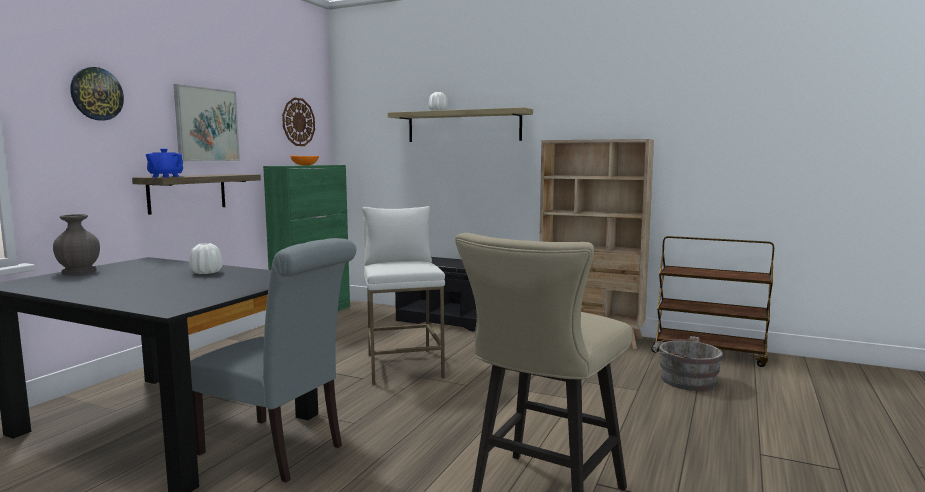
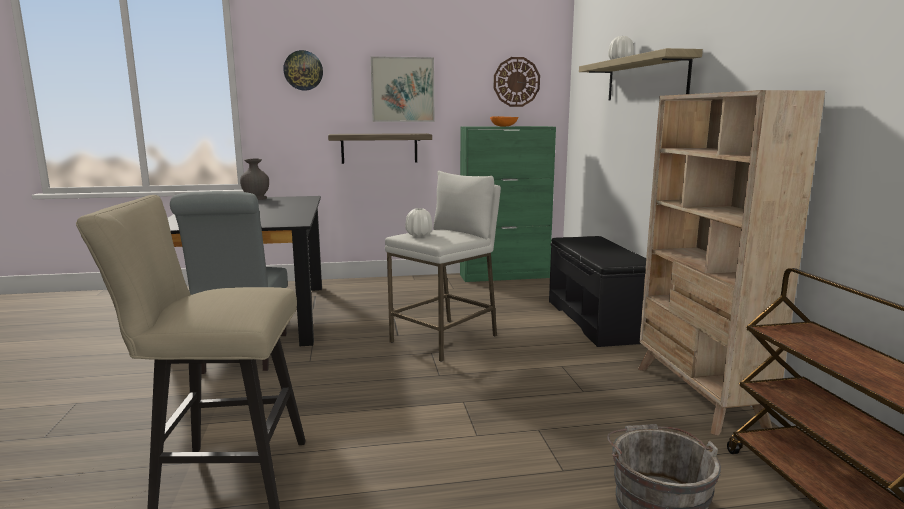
camera: 55 degrees right, 5 degrees up
blue teapot [146,148,183,177] -> none
white vase [189,243,223,274] -> white vase moved to [405,208,433,236]

